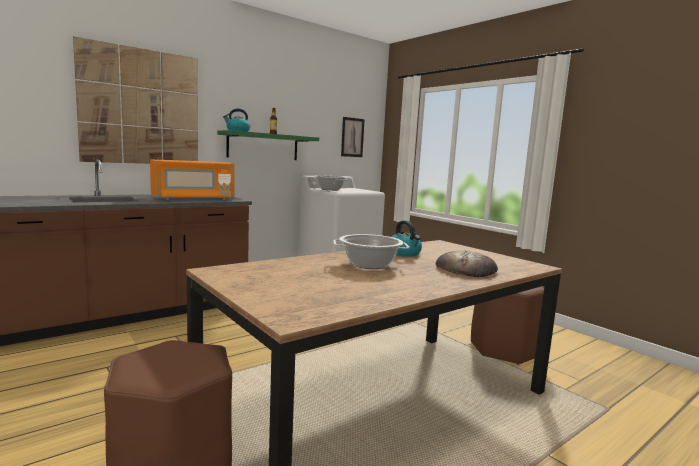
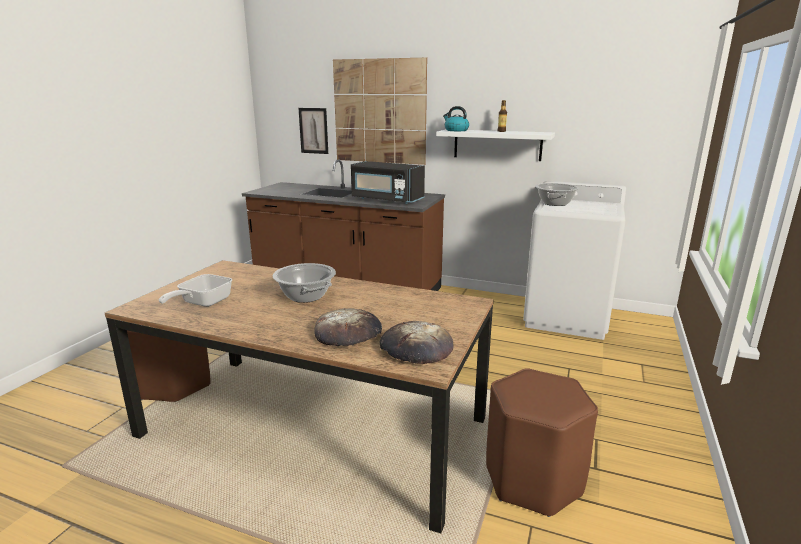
camera: 60 degrees right, 10 degrees up
orange microwave [150,159,235,200] -> black microwave [351,161,425,204]
green shelf [217,130,319,160] -> white shelf [436,129,555,161]
picture [341,117,365,157] -> picture moved to [298,108,328,154]
kettle [392,220,422,257] -> none
none -> frying pan [159,274,232,307]
none -> bread [379,321,454,364]

